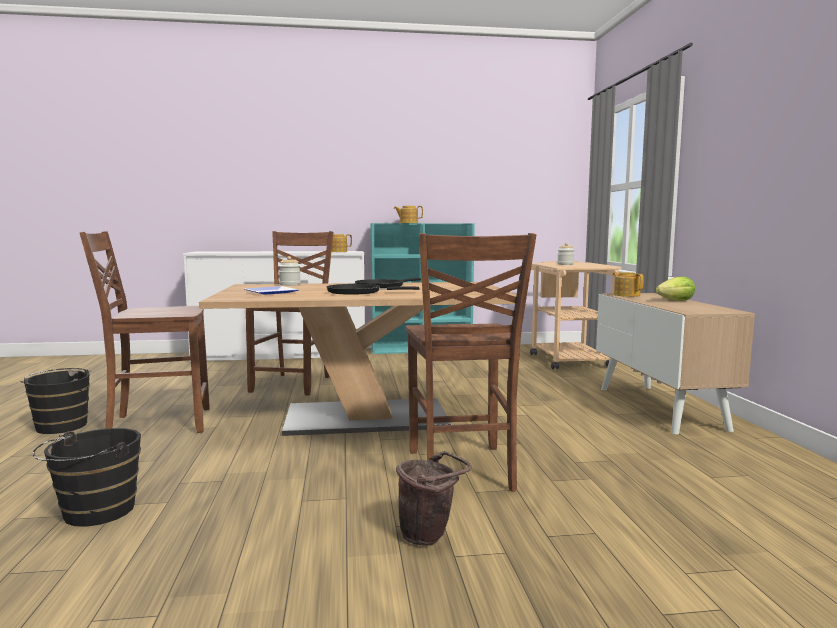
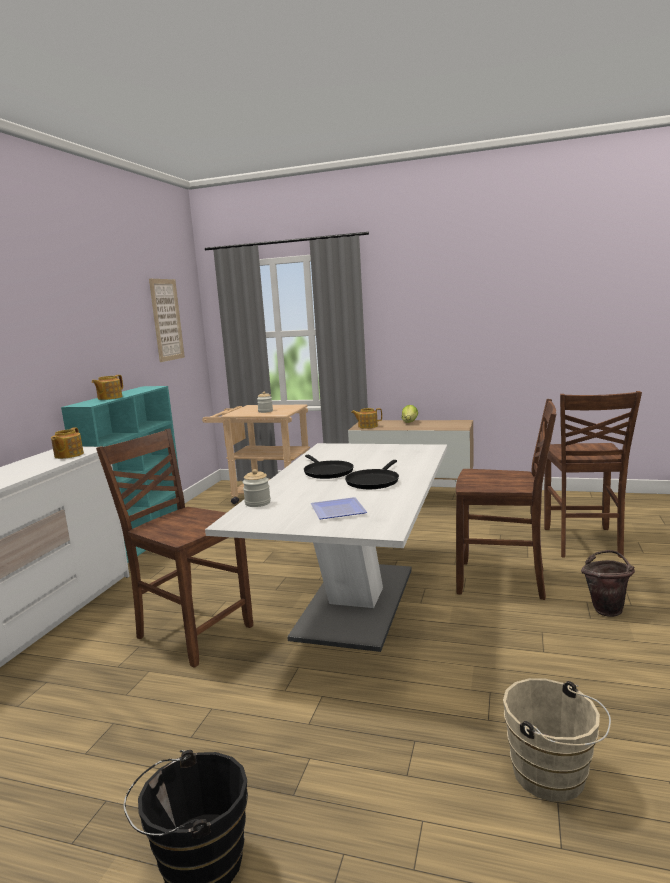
camera: 65 degrees left, 5 degrees up
black bucket [33,428,141,527] -> beige bucket [503,678,611,802]
brown chair [80,231,210,433] -> brown chair moved to [544,391,642,558]
brown dining table [199,282,517,436] -> white dining table [205,443,447,652]
none -> picture [149,279,185,362]

